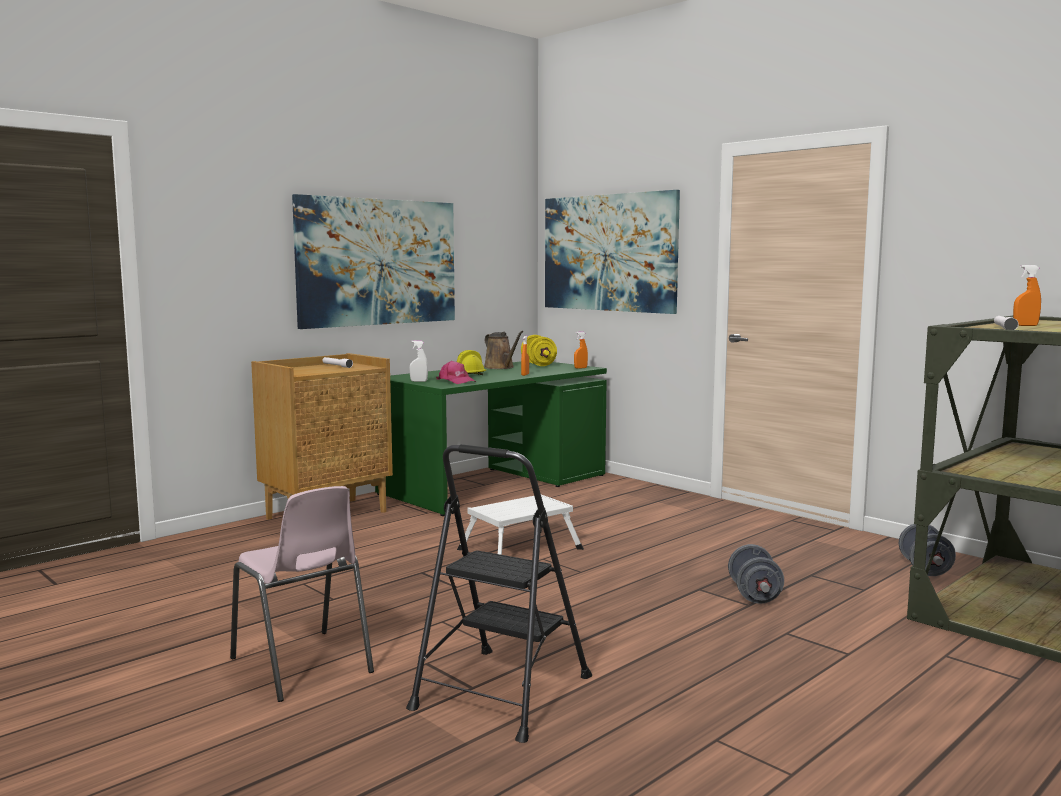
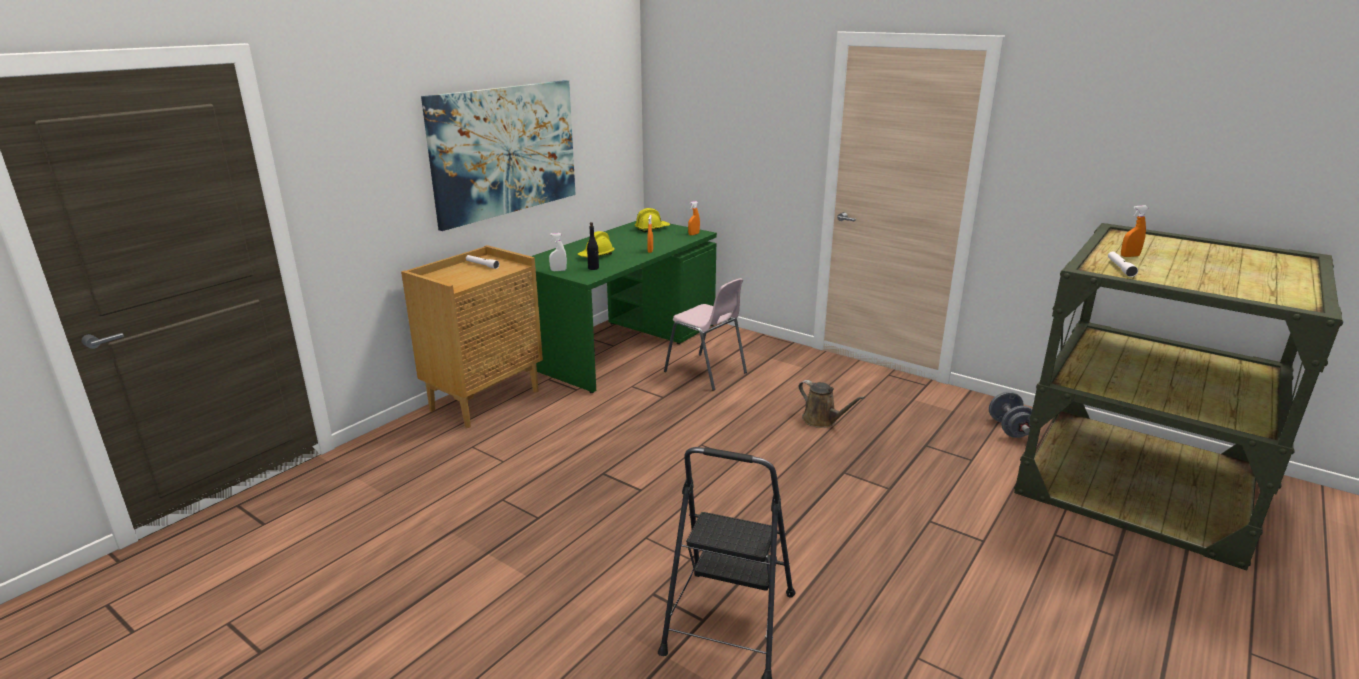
camera: 10 degrees left, 15 degrees up
pink chair [230,486,374,702] -> pink chair moved to [664,278,747,391]
pink cap [436,361,476,384] -> black bottle [587,222,599,270]
white step ladder [457,495,584,555] -> none
brown watering can [484,331,523,369] -> brown watering can moved to [799,380,865,428]
yellow dumbbell [521,335,557,366] -> yellow hard hat [635,208,670,232]
picture [545,190,680,314] -> none
grey dumbbell [728,544,784,604] -> none

